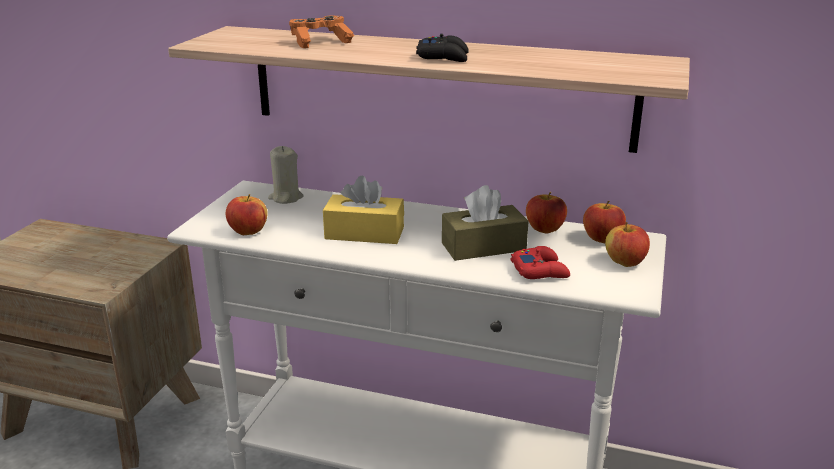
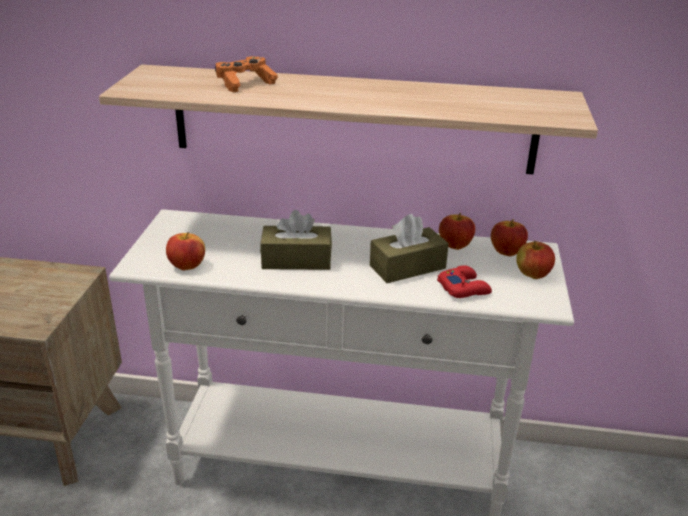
camera: 10 degrees left, 5 degrees up
beige candle [268,146,304,204] -> none
yellow tissue box [323,176,404,244] -> brown tissue box [260,210,332,270]
black game controller [416,34,469,62] -> none

